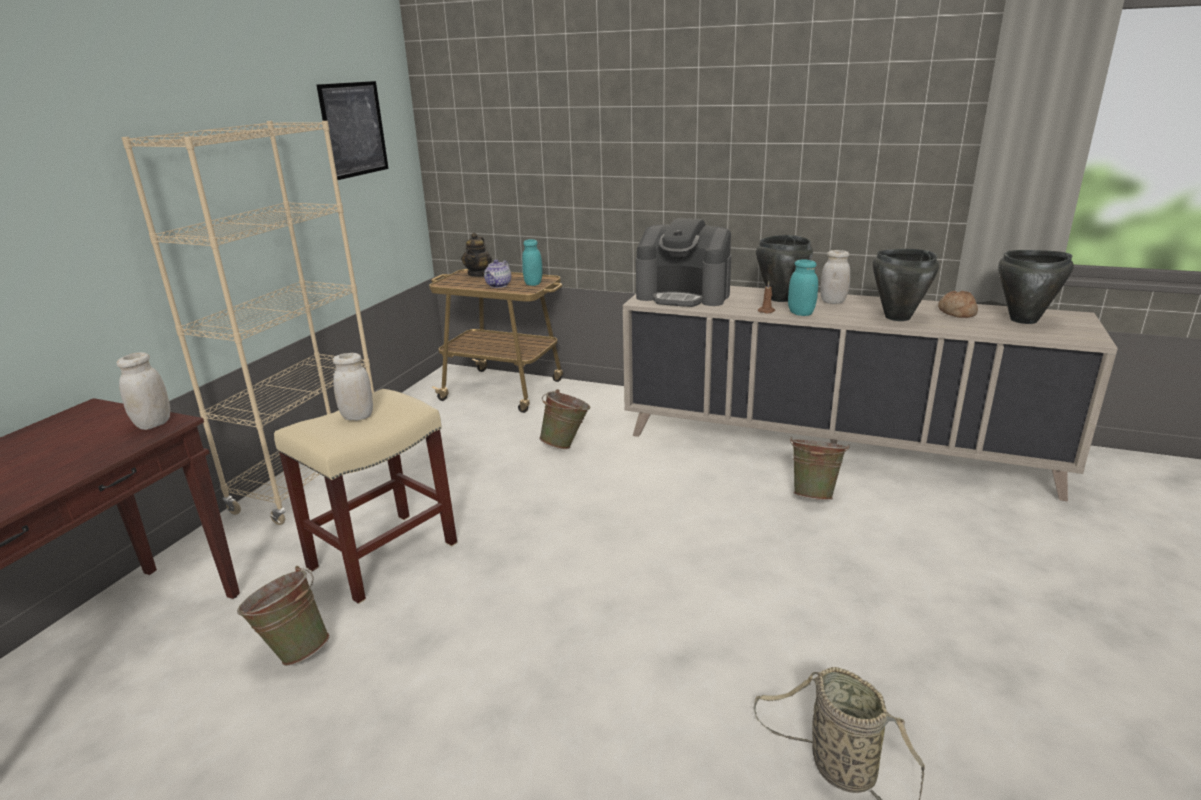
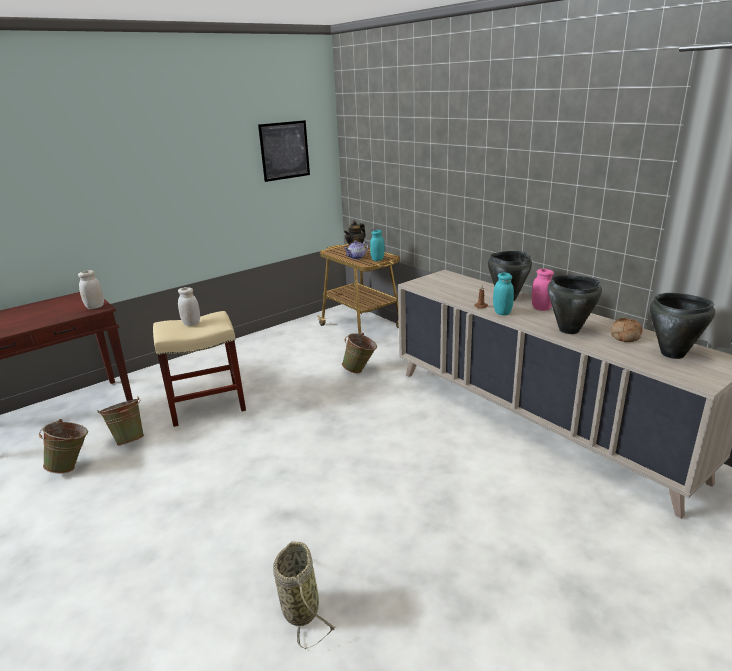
camera: 30 degrees right, 0 degrees up
beige bookcase [121,121,374,525] -> none
coffee machine [636,218,732,307] -> none
green bucket [790,436,849,500] -> green bucket moved to [39,419,88,473]
white jar [820,250,850,304] -> pink jar [532,269,554,311]

